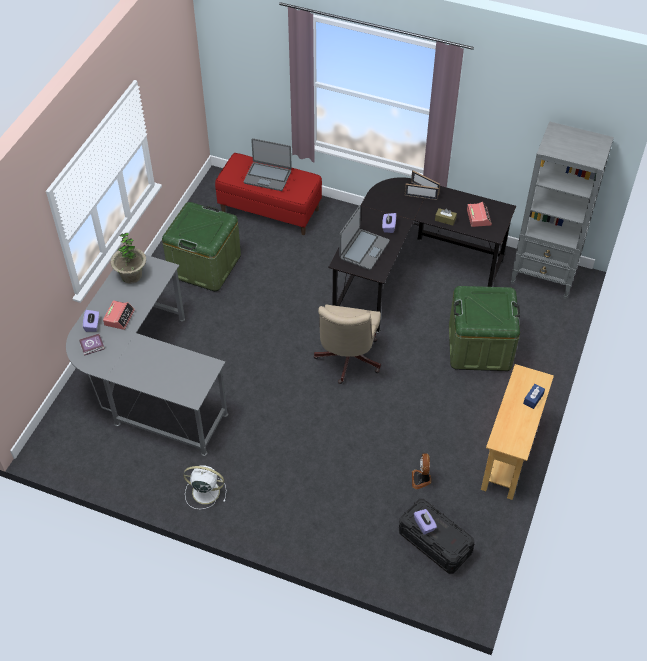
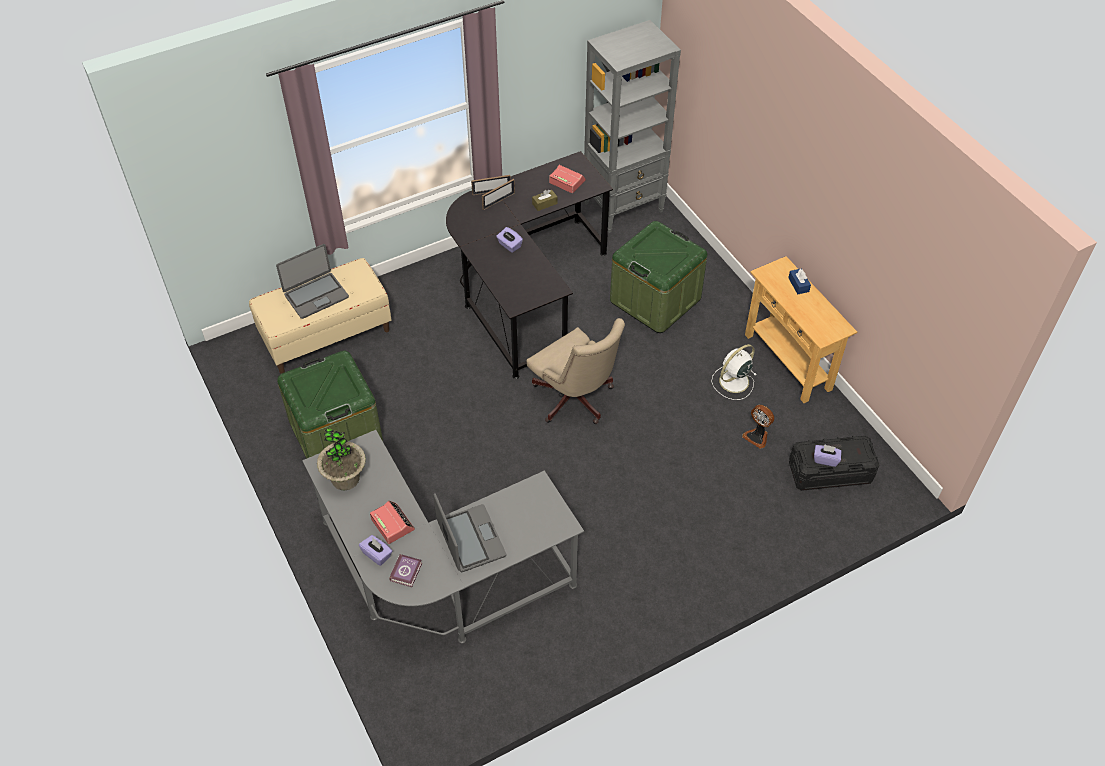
camera: 50 degrees left, 0 degrees up
white fan [183,465,226,509] -> white fan moved to [711,344,756,400]
red bench [215,153,322,235] -> beige bench [249,258,391,374]
laptop [339,205,390,270] -> laptop moved to [433,493,506,572]

